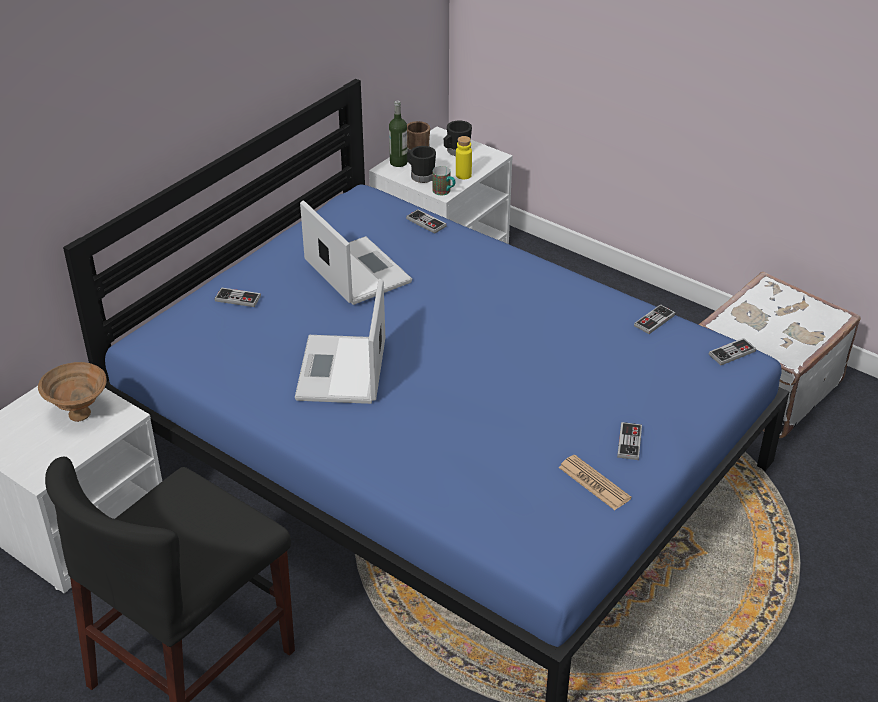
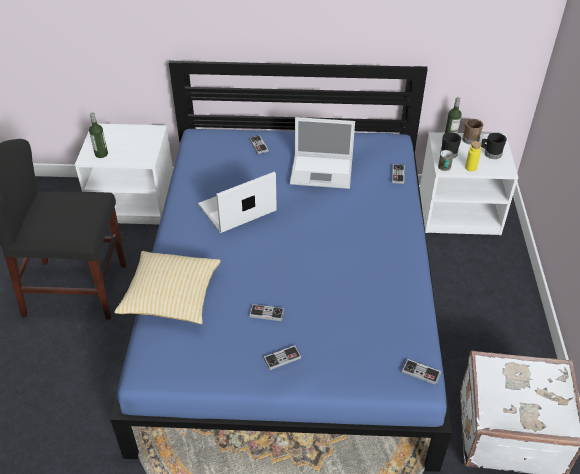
camera: 55 degrees right, 5 degrees up
brown bowl [38,362,107,422] -> none
laptop [300,200,412,305] -> laptop turned 75 degrees clockwise [290,117,355,189]
newspaper [558,455,631,510] -> none
game controller [634,304,676,334] -> game controller moved to [249,304,284,321]
none -> bottle [89,112,108,158]
none -> pillow [114,251,221,324]

